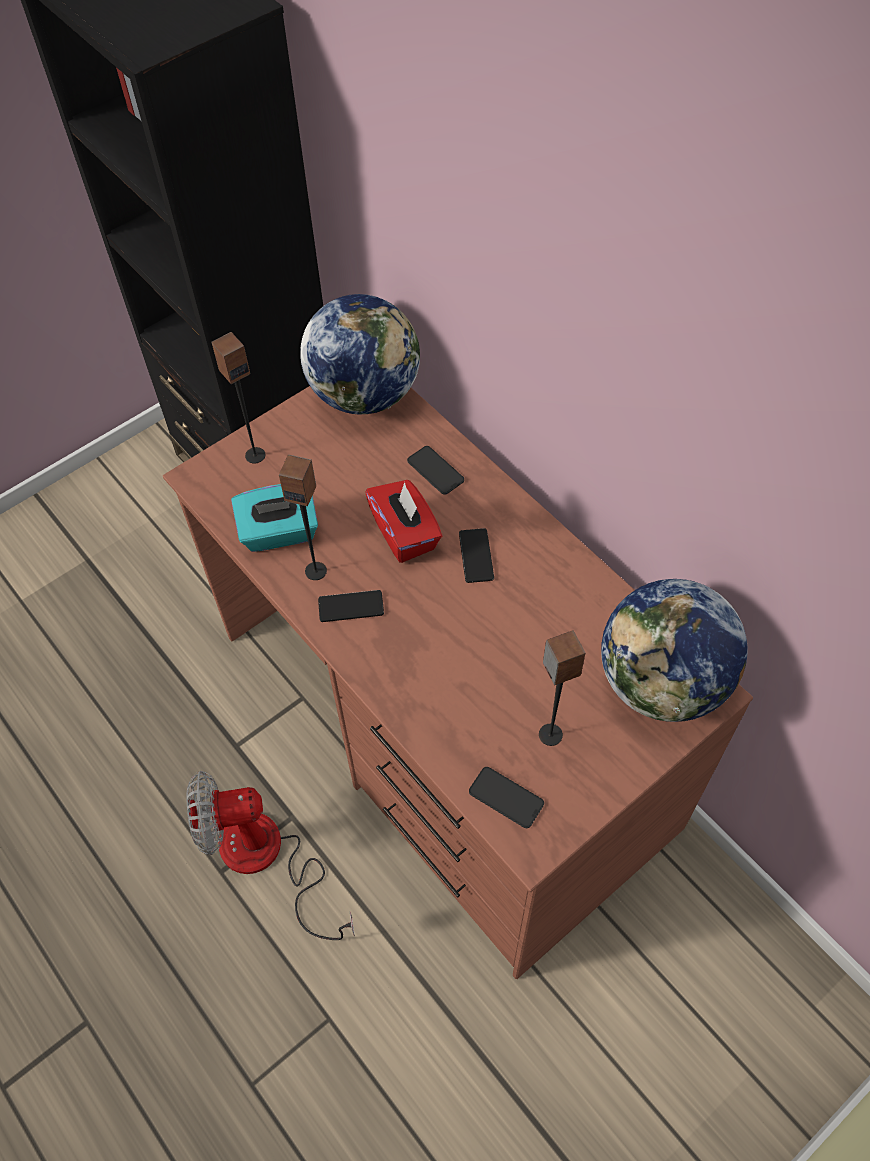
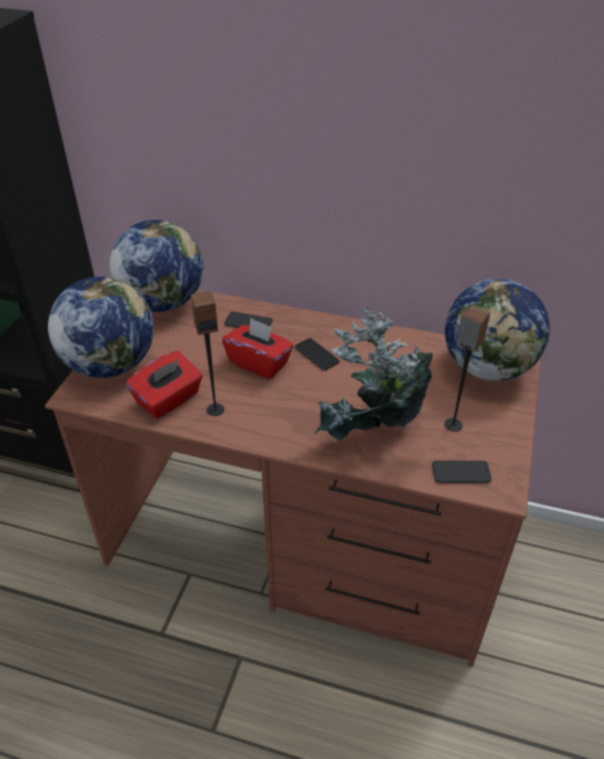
camera: 35 degrees left, 15 degrees down
fan [186,771,355,940] -> none
speaker [212,332,266,463] -> globe [48,277,154,378]
turquoise tissue box [231,484,318,552] -> red tissue box [126,351,203,419]
phone [318,590,384,622] -> none
none -> potted plant [313,306,433,441]

